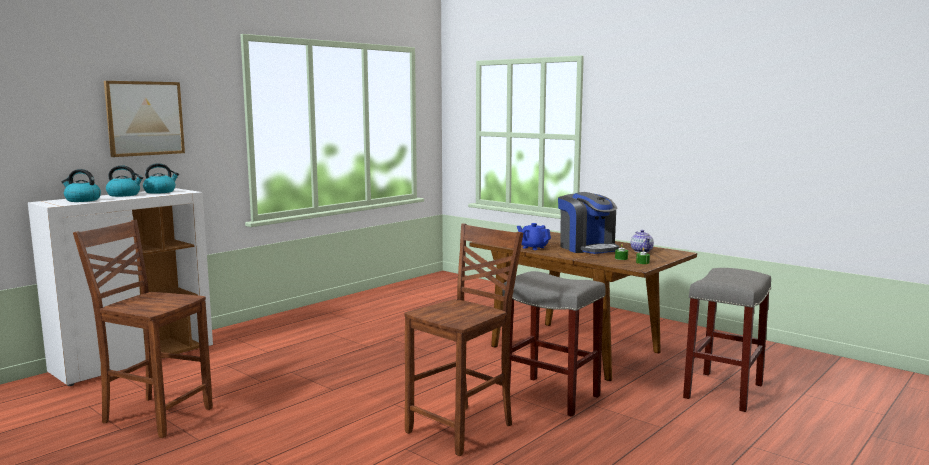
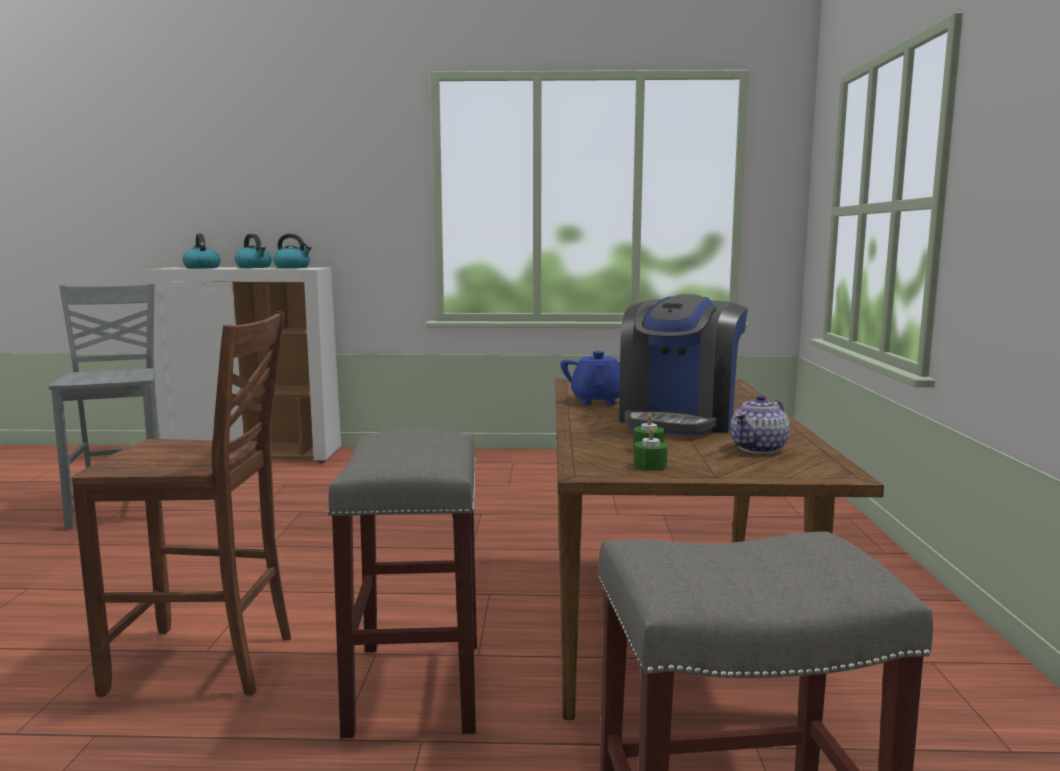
camera: 50 degrees right, 0 degrees up
brown chair [73,220,213,438] -> grey chair [49,284,159,530]
picture [104,81,185,157] -> none

